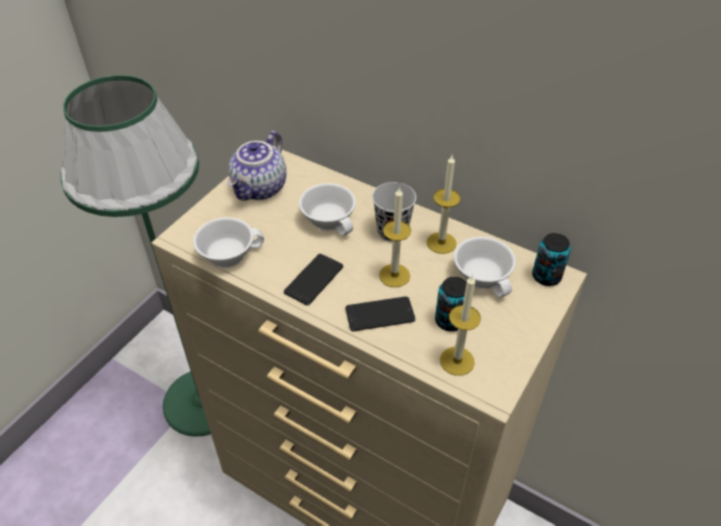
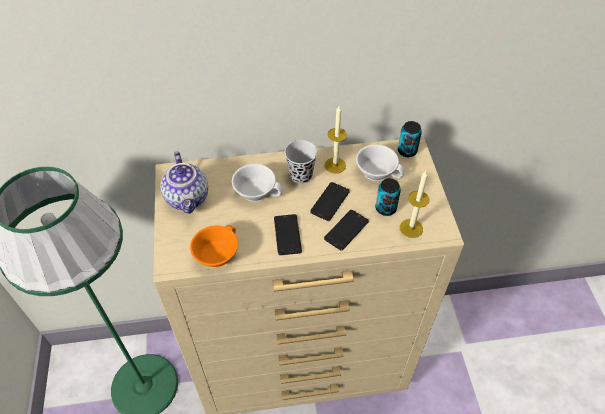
camera: 40 degrees left, 5 degrees up
white cup [193,217,264,268] -> orange cup [190,225,238,268]
candle [379,187,411,287] -> phone [310,182,350,221]

